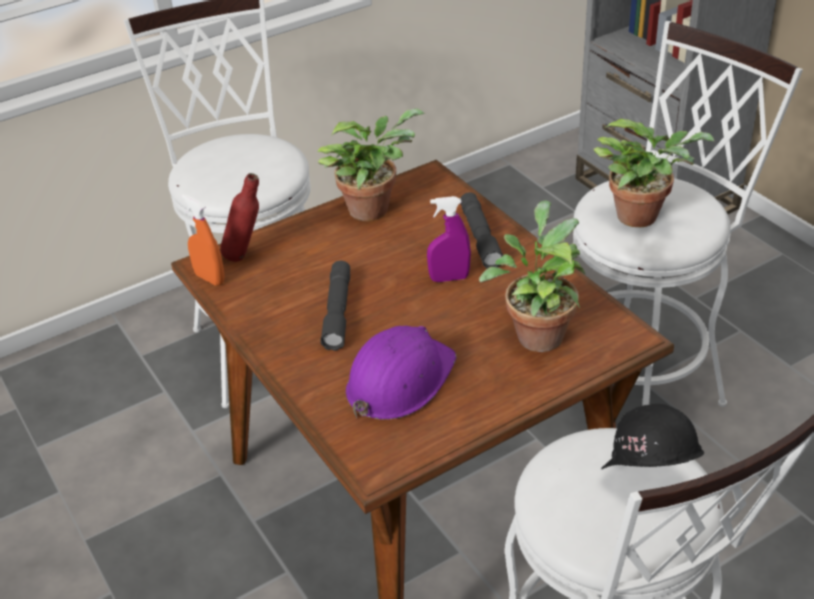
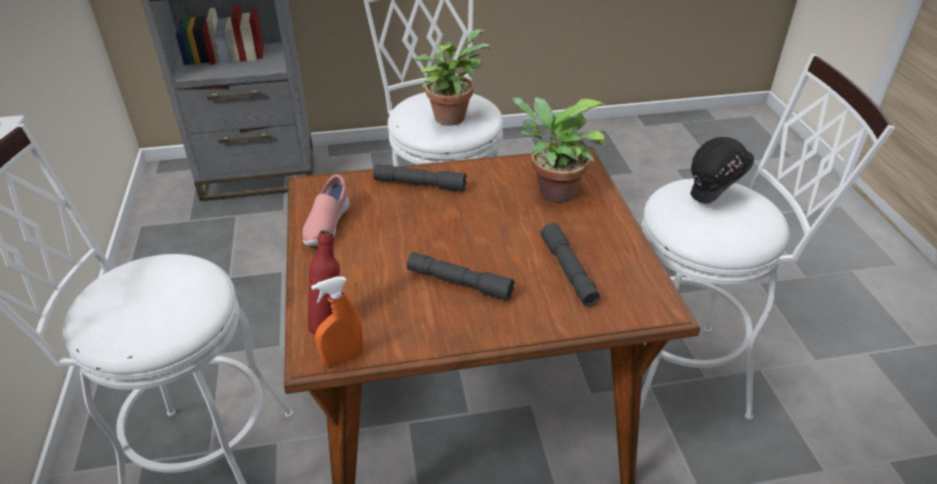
camera: 70 degrees left, 0 degrees up
potted plant [317,109,425,221] -> pink shoe [302,175,350,246]
purple hard hat [346,326,457,420] -> grey flashlight [540,223,600,306]
purple spray bottle [427,196,471,282] -> none

